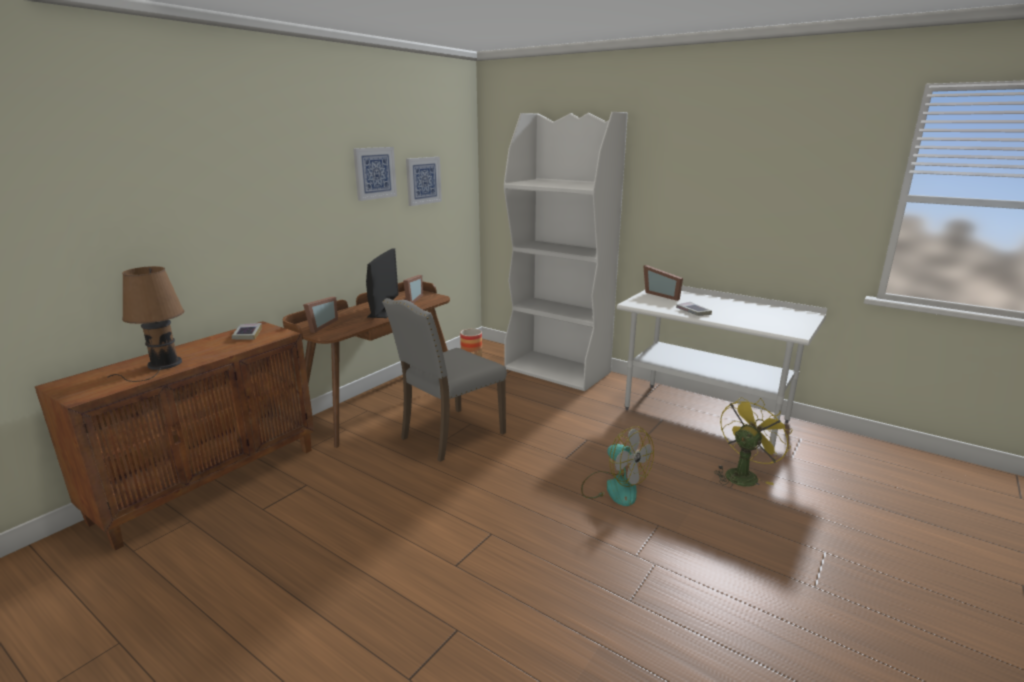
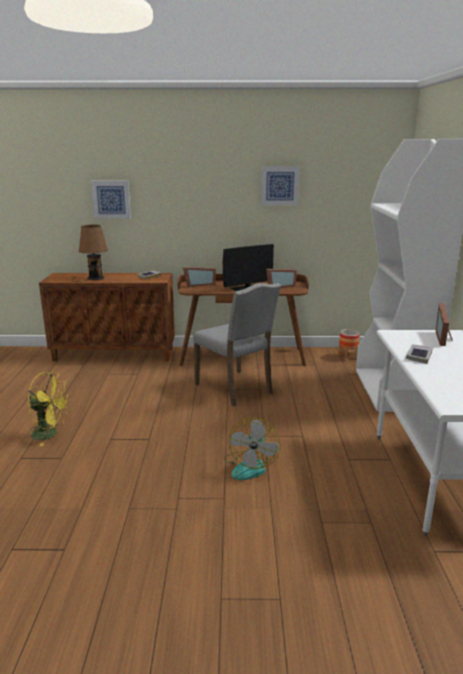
camera: 55 degrees right, 0 degrees up
grey chair [382,298,507,462] -> grey chair turned 135 degrees counterclockwise [193,283,281,406]
picture [406,157,442,206] -> picture moved to [91,180,131,219]
yellow fan [714,397,792,487] -> yellow fan moved to [28,372,71,446]

